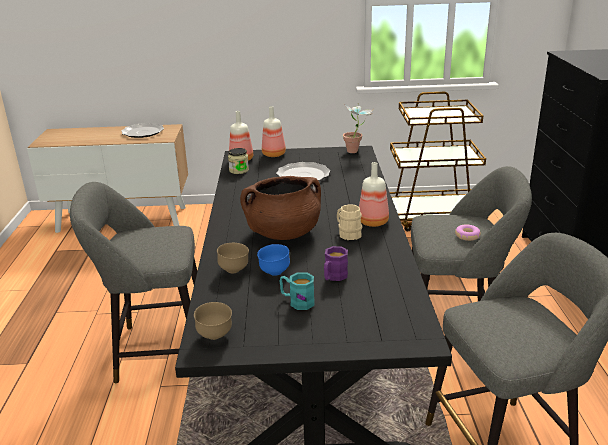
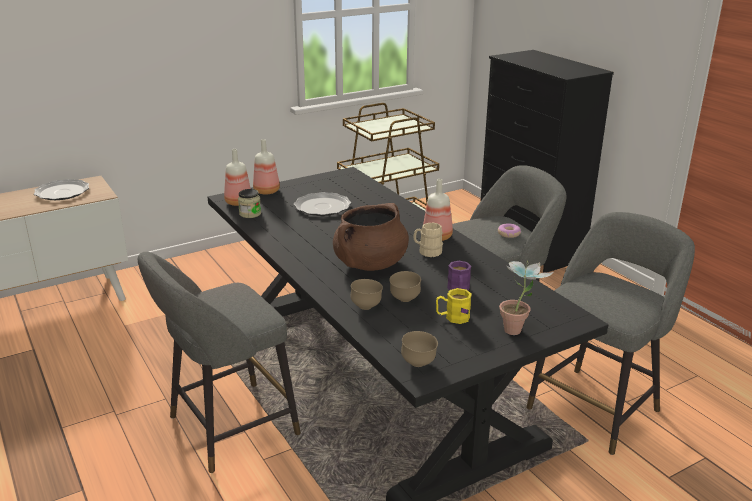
camera: 30 degrees left, 0 degrees up
blue bowl [257,244,290,276] -> brown bowl [389,271,421,302]
turquoise mug [280,272,315,310] -> yellow mug [436,288,472,324]
potted plant [343,103,374,153] -> potted plant moved to [499,261,553,335]

